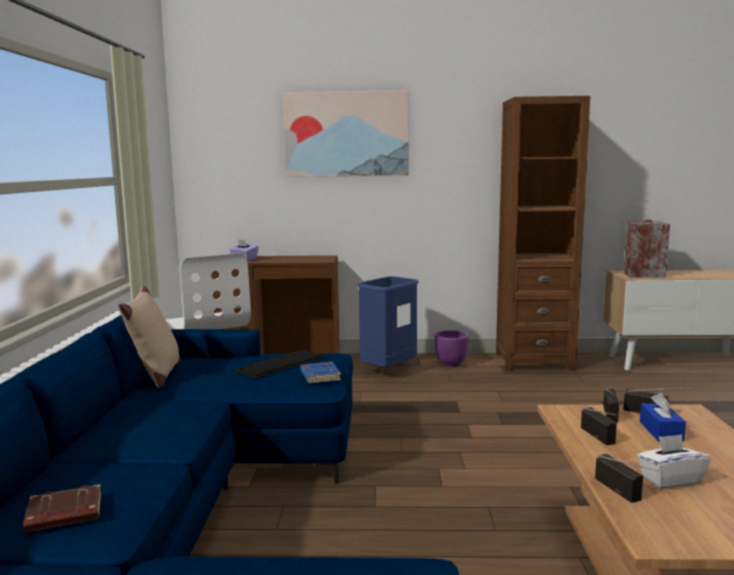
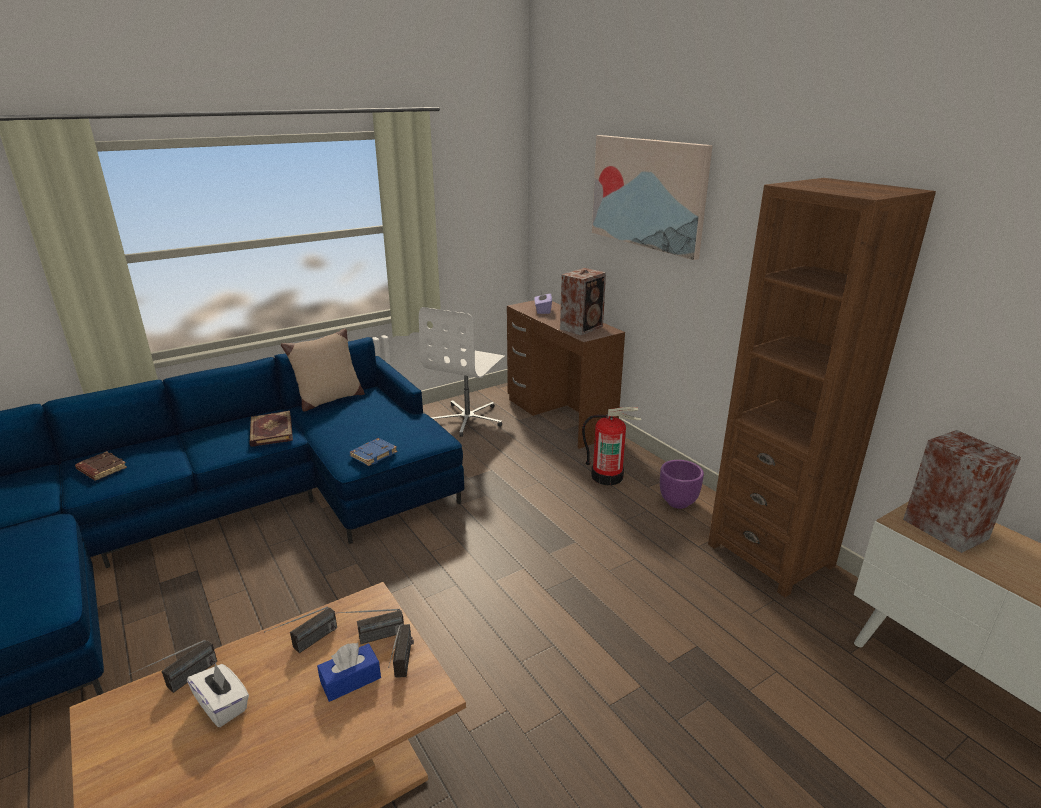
camera: 55 degrees right, 15 degrees up
keyboard [232,350,326,379] -> none
blue trash can [357,276,419,367] -> fire extinguisher [582,407,641,485]
none -> book [249,411,293,447]
none -> speaker [560,268,606,336]

